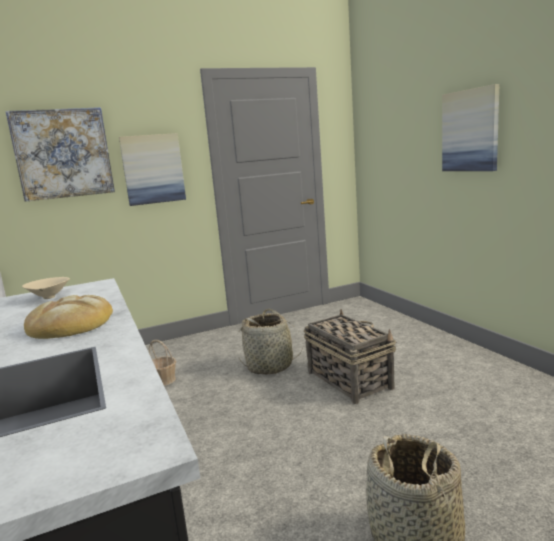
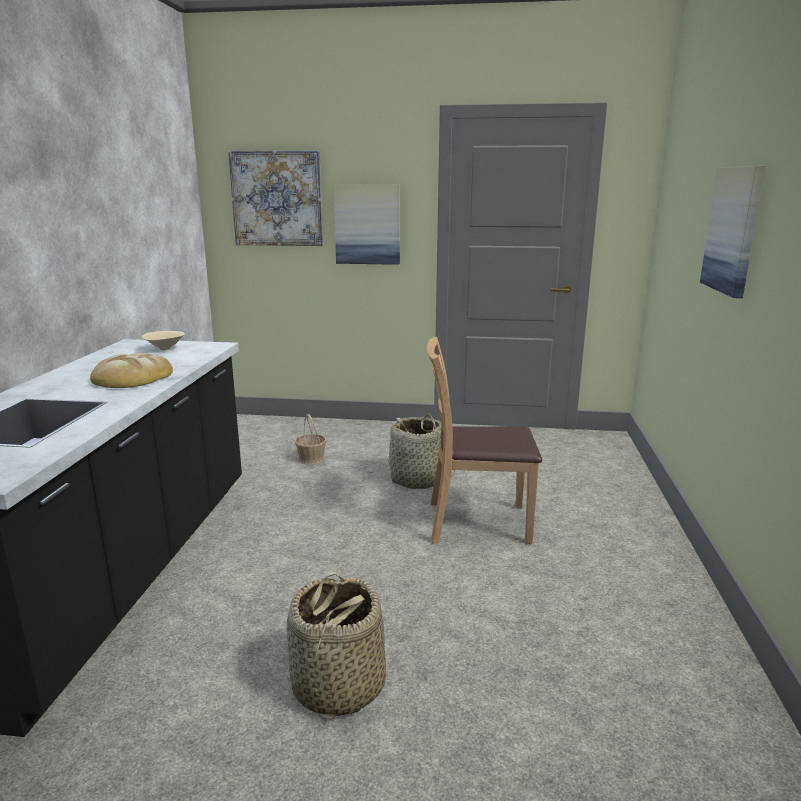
camera: 30 degrees right, 5 degrees up
basket [304,309,396,404] -> brown chair [427,337,542,544]

